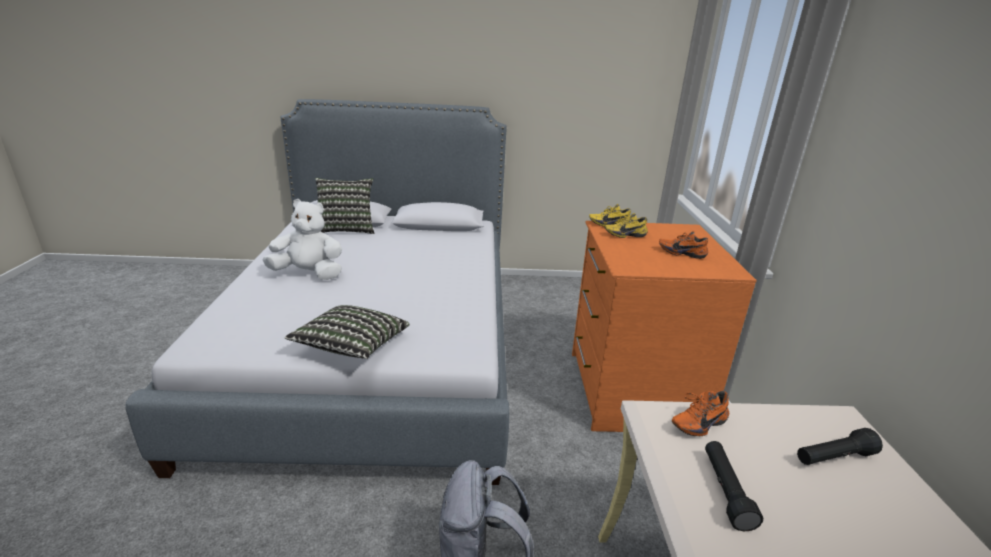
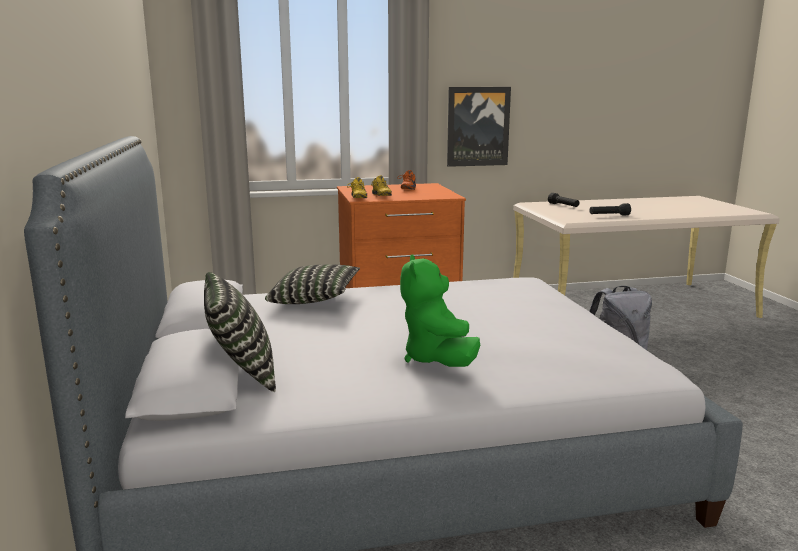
camera: 100 degrees left, 10 degrees down
white plush toy [263,199,342,280] -> green plush toy [400,254,480,367]
pillow [284,305,410,359] -> pillow moved to [265,264,360,304]
orange shoe [672,390,729,436] -> none
none -> picture [447,87,511,167]

